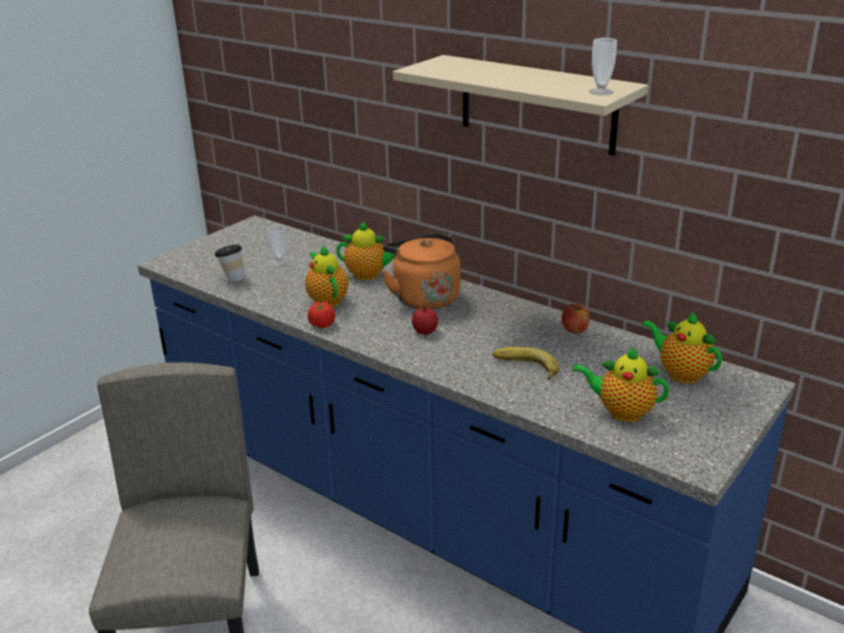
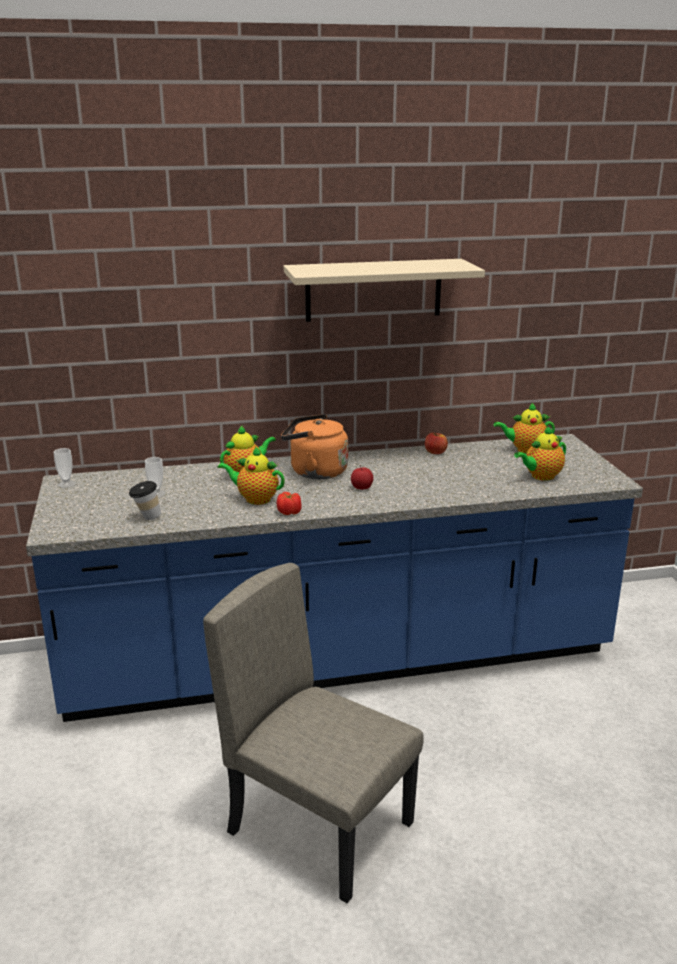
camera: 50 degrees left, 5 degrees down
banana [493,347,560,380] -> none
cup [589,38,617,95] -> cup moved to [54,448,76,488]

